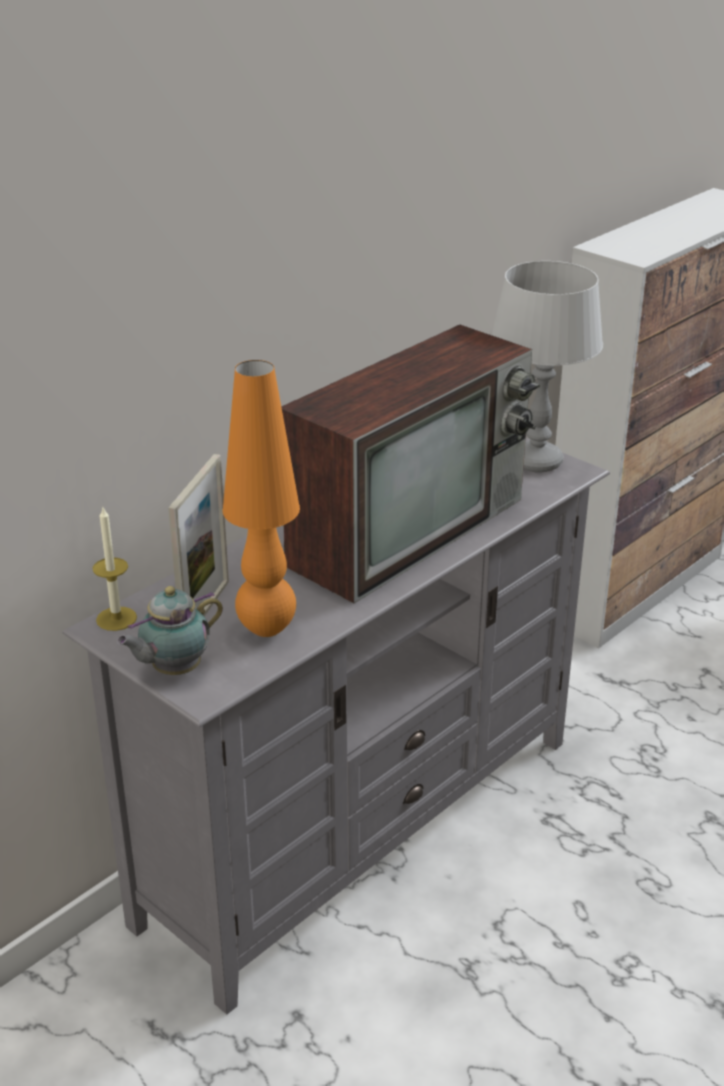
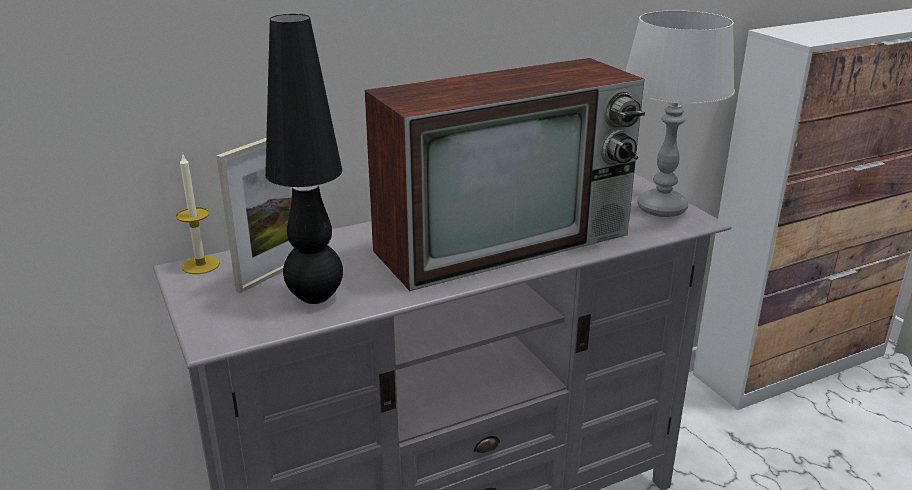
camera: 20 degrees right, 5 degrees down
teapot [116,586,223,675] -> none
orange table lamp [223,360,300,637] -> black table lamp [265,14,343,304]

